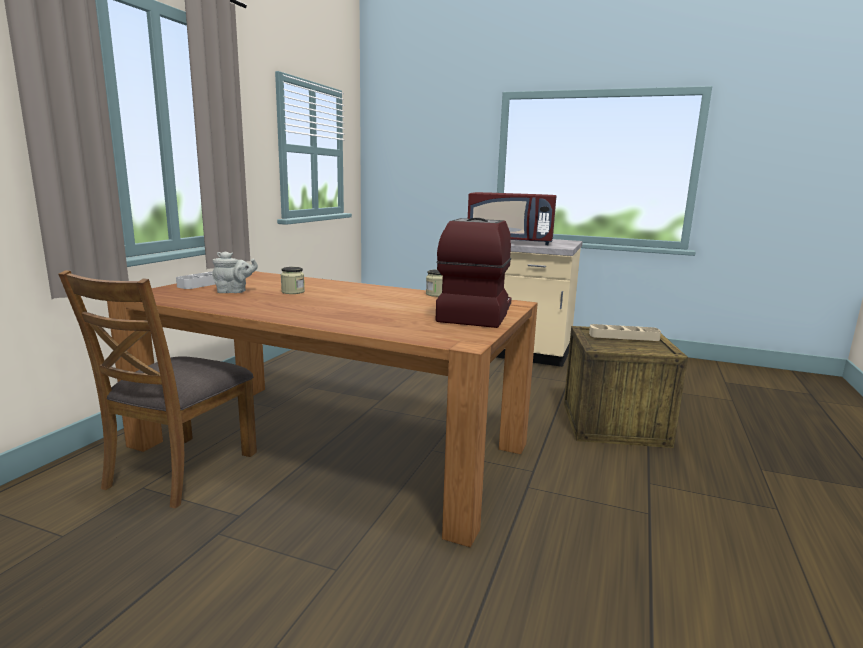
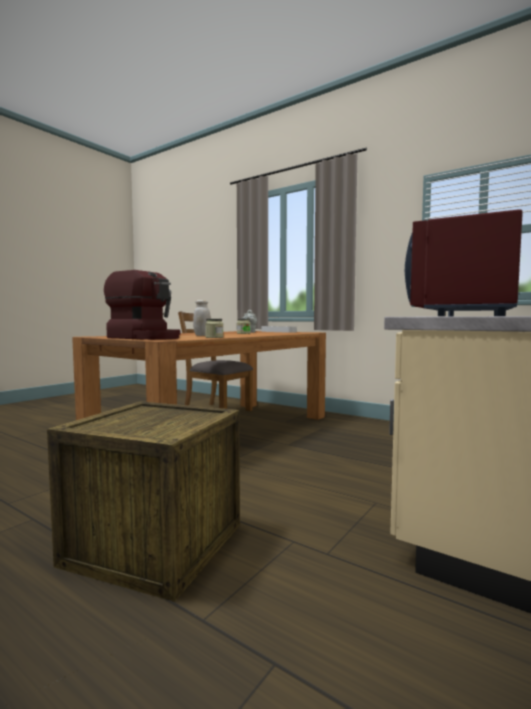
camera: 105 degrees right, 10 degrees down
beige tray [589,324,661,341] -> none
none -> white jar [193,300,211,336]

